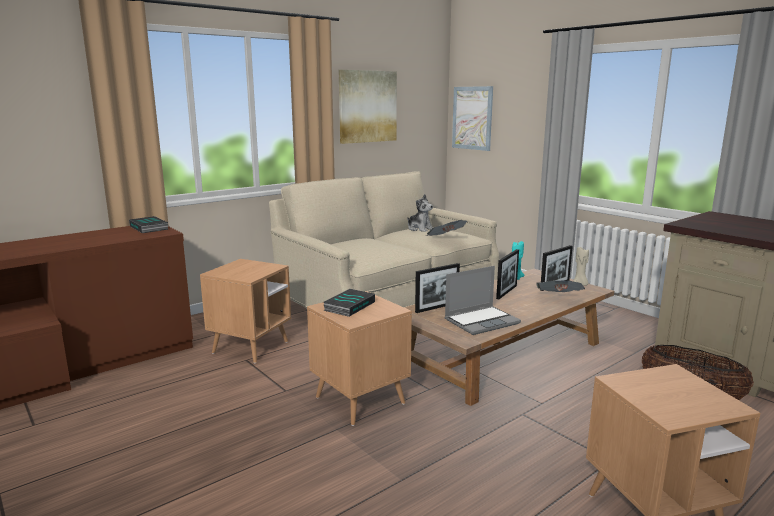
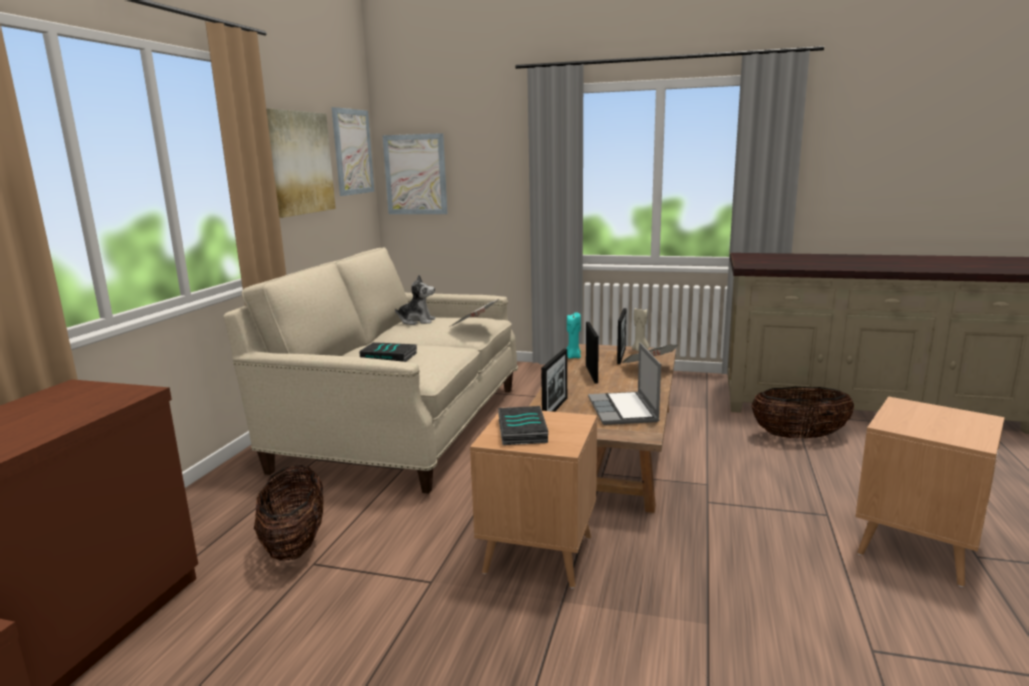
camera: 35 degrees left, 0 degrees up
book [129,216,168,233] -> book moved to [359,342,417,362]
brown side table [200,259,291,363] -> basket [254,465,323,561]
laptop [445,266,521,335] -> laptop turned 150 degrees clockwise [588,343,661,425]
none -> picture [332,107,375,196]

